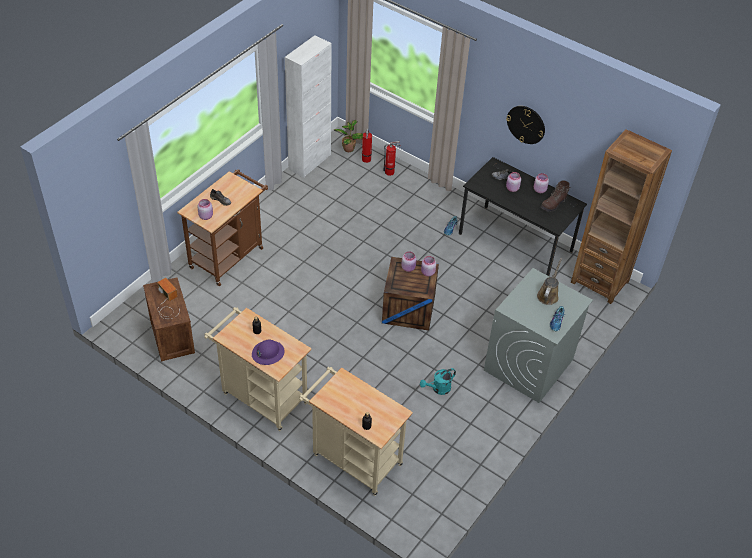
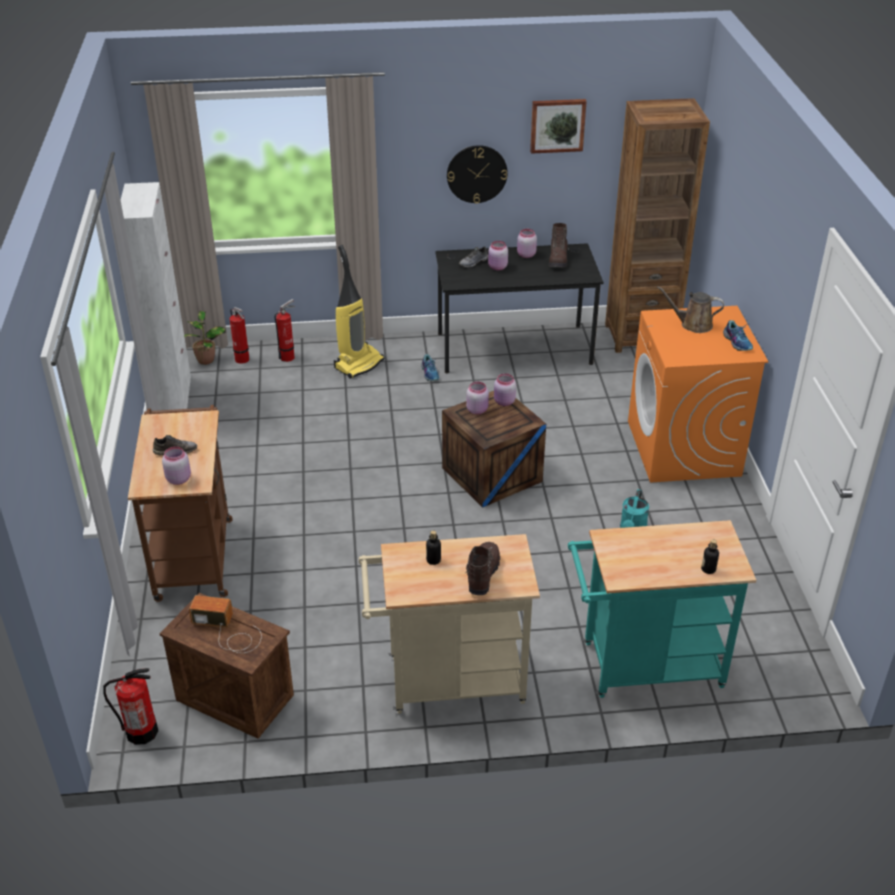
camera: 40 degrees left, 10 degrees down
purple hard hat [252,340,284,365] -> brown boot [465,542,500,595]
beige cart [299,367,413,496] -> turquoise cart [568,520,756,698]
grey washing machine [484,268,593,403] -> orange washing machine [628,306,768,482]
brown watering can [537,258,562,305] -> brown watering can turned 60 degrees counterclockwise [657,286,724,333]
none -> fire extinguisher [103,668,158,745]
none -> vacuum cleaner [334,245,385,379]
none -> picture [530,99,587,154]

